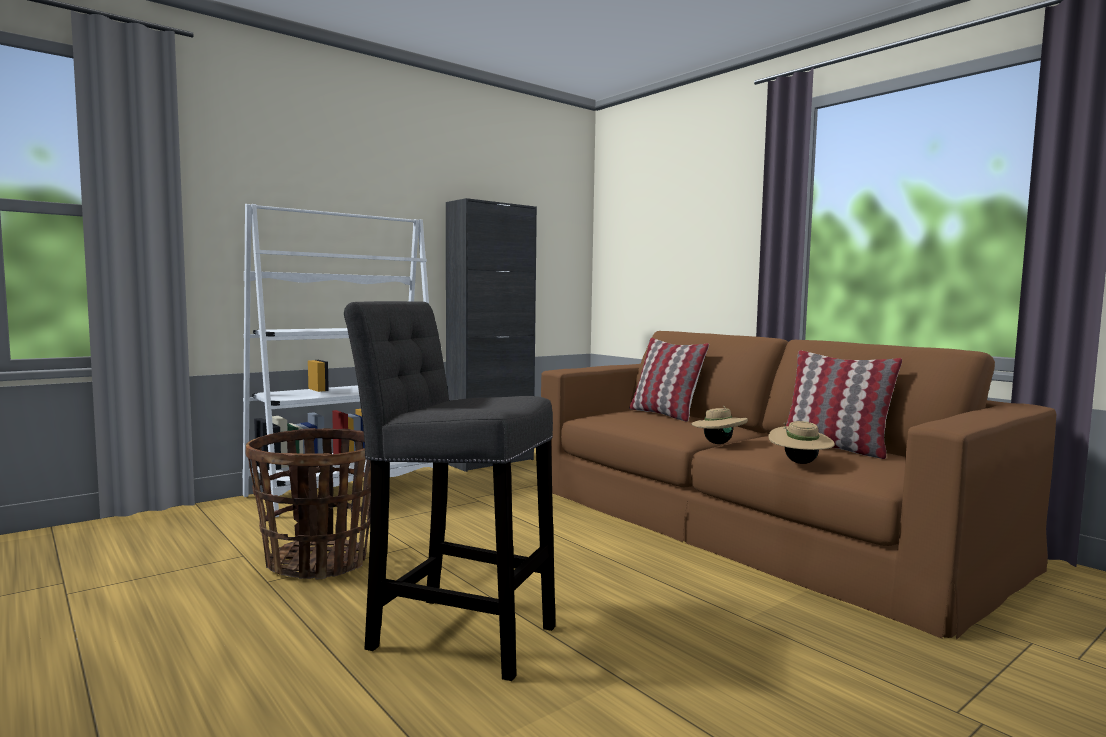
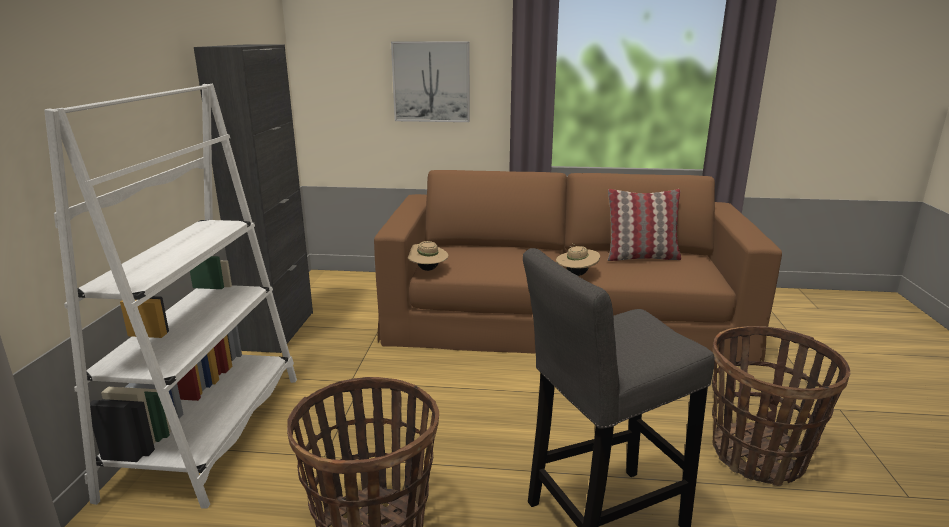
camera: 45 degrees left, 15 degrees up
pillow [629,338,709,422] -> none
beige hat [768,421,835,464] -> beige hat moved to [408,241,449,271]
none -> picture [391,41,470,122]
none -> basket [712,326,850,486]

